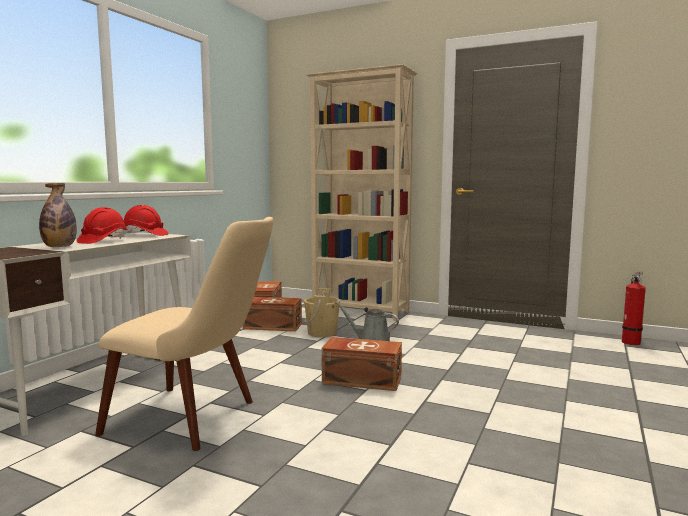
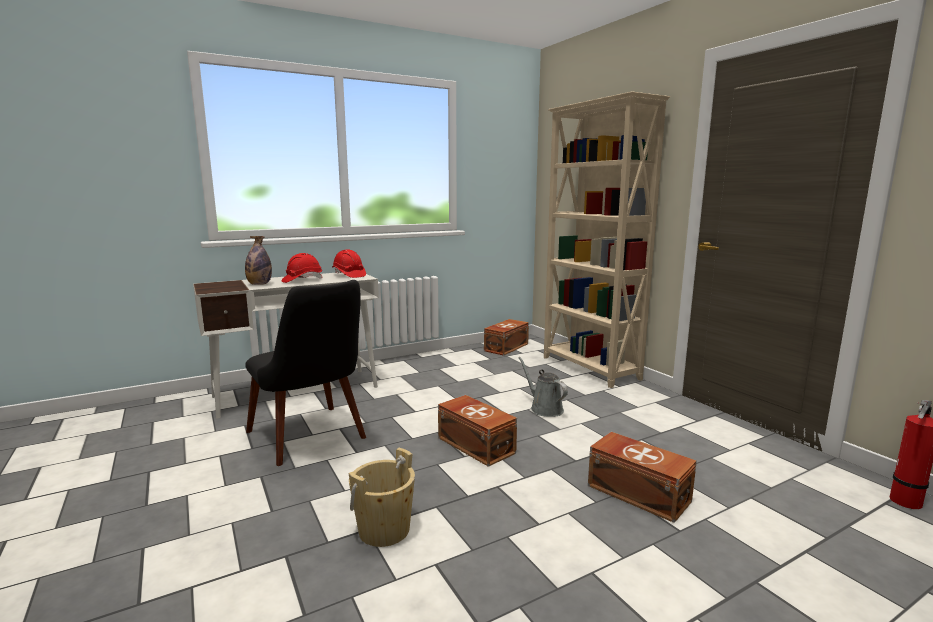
camera: 35 degrees right, 5 degrees up
beige chair [95,217,273,451] -> black chair [245,280,366,466]
brown storage box [242,297,302,331] -> brown storage box moved to [588,432,697,523]
beige bucket [304,288,340,337] -> beige bucket moved to [348,447,415,547]

